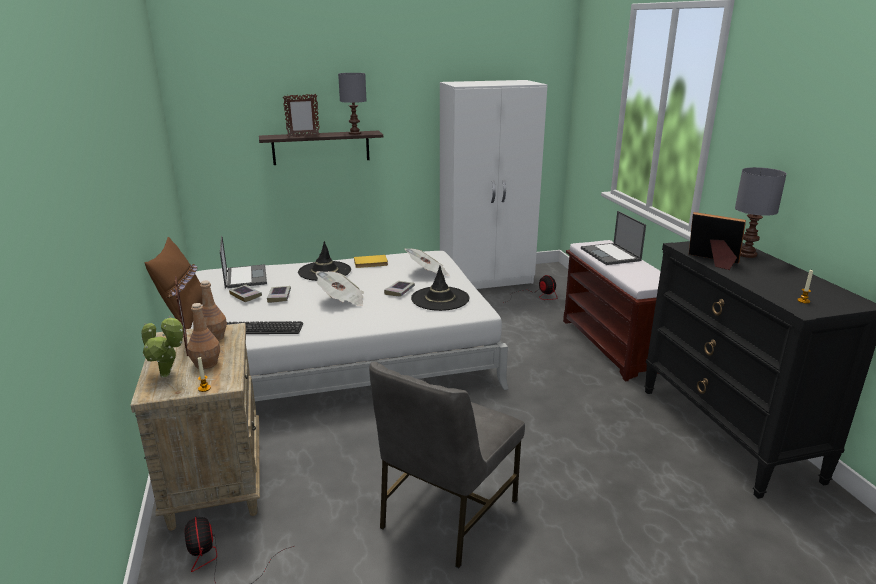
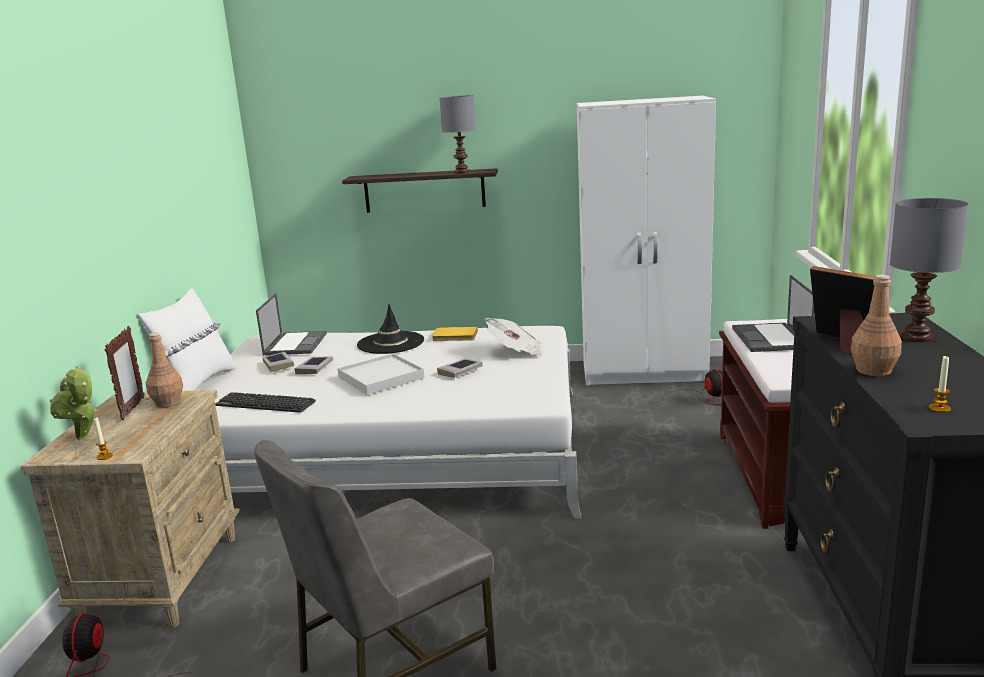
camera: 20 degrees right, 5 degrees down
brown pillow [145,237,202,329] -> white pillow [138,288,236,391]
brown bottle [187,303,220,369] -> brown bottle moved to [851,275,902,376]
picture frame [283,94,320,137] -> none
newspaper [316,271,364,306] -> white tray [337,353,425,395]
black hat [411,266,469,311] -> none

